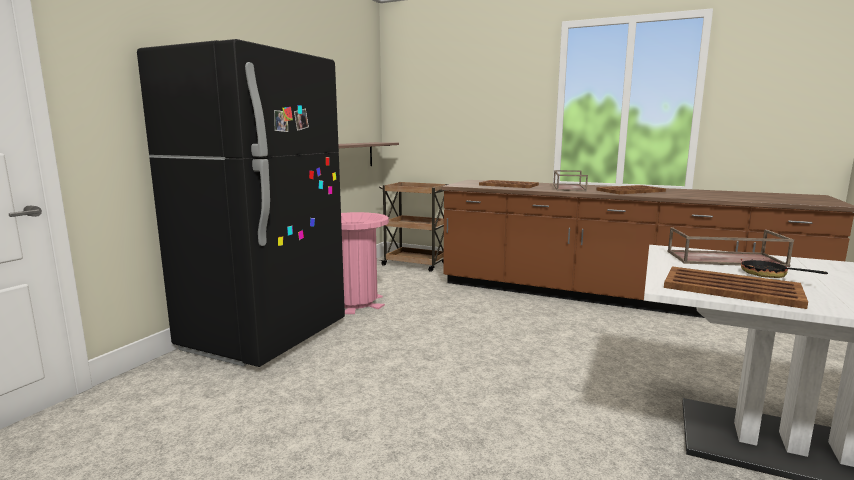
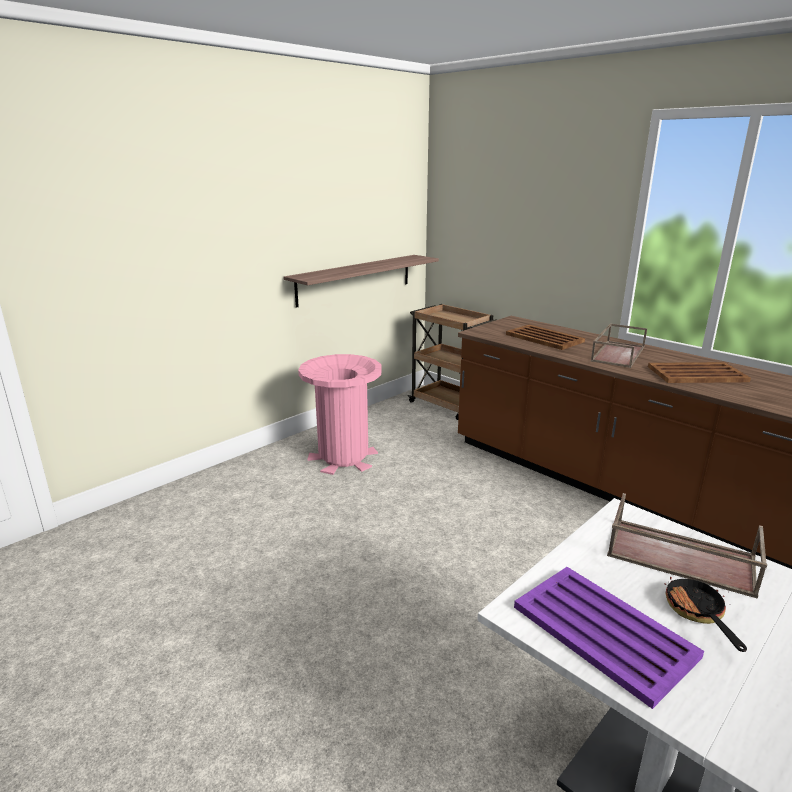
camera: 20 degrees right, 10 degrees up
black fridge [137,39,345,367] -> none
brown tray [664,266,808,309] -> purple tray [514,567,704,709]

